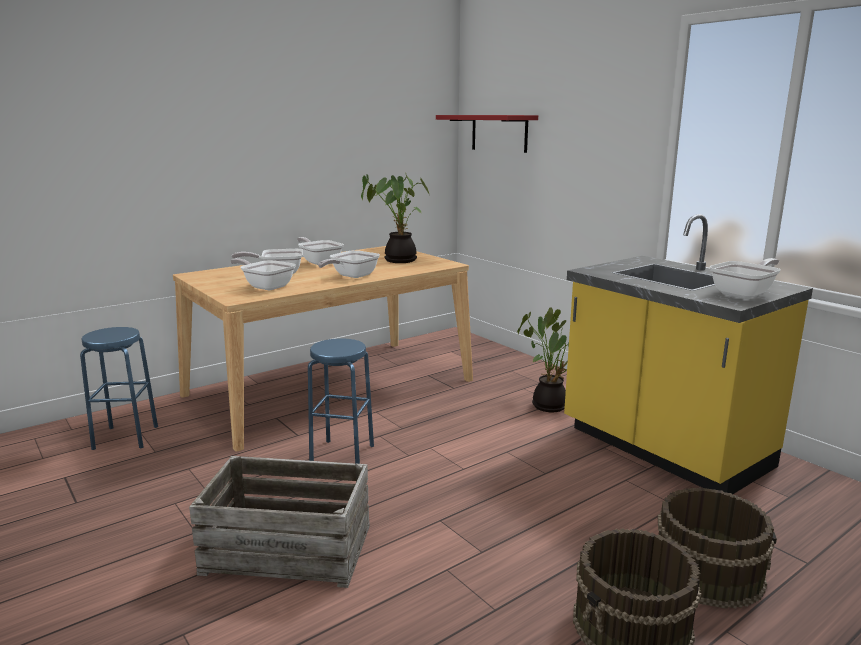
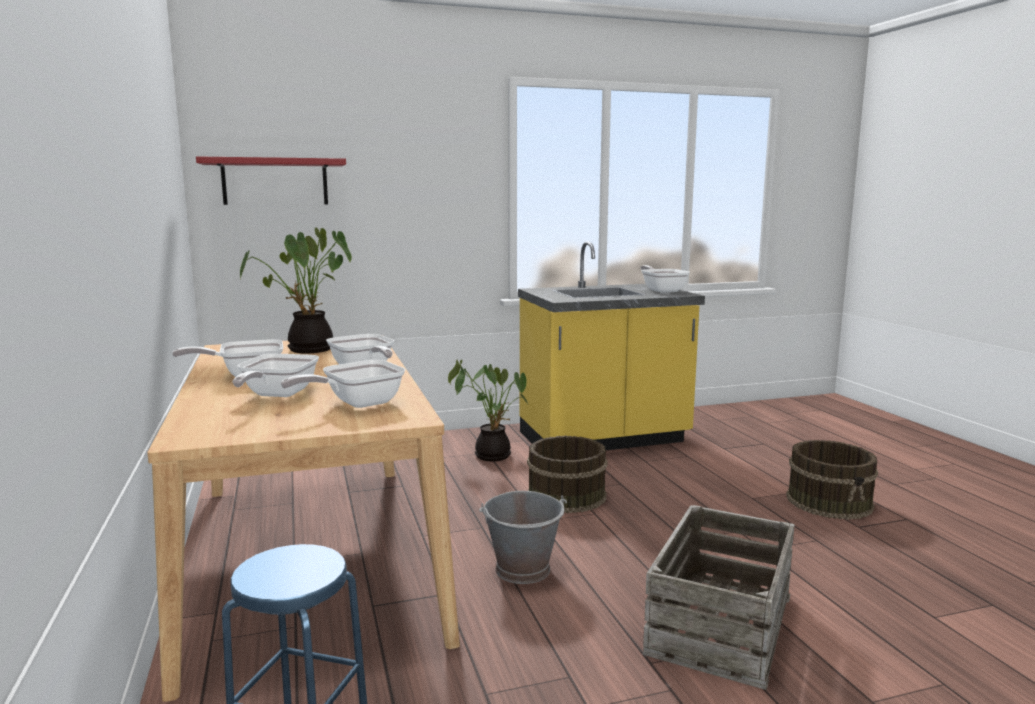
camera: 70 degrees left, 5 degrees down
blue stool [308,338,374,464] -> grey bucket [479,491,567,584]
brown bucket [658,487,777,609] -> brown bucket moved to [527,436,607,513]

